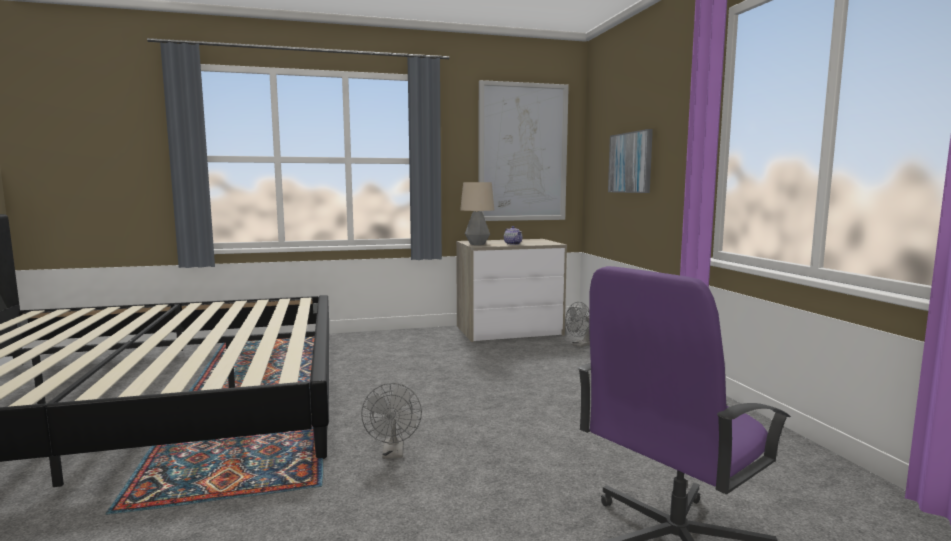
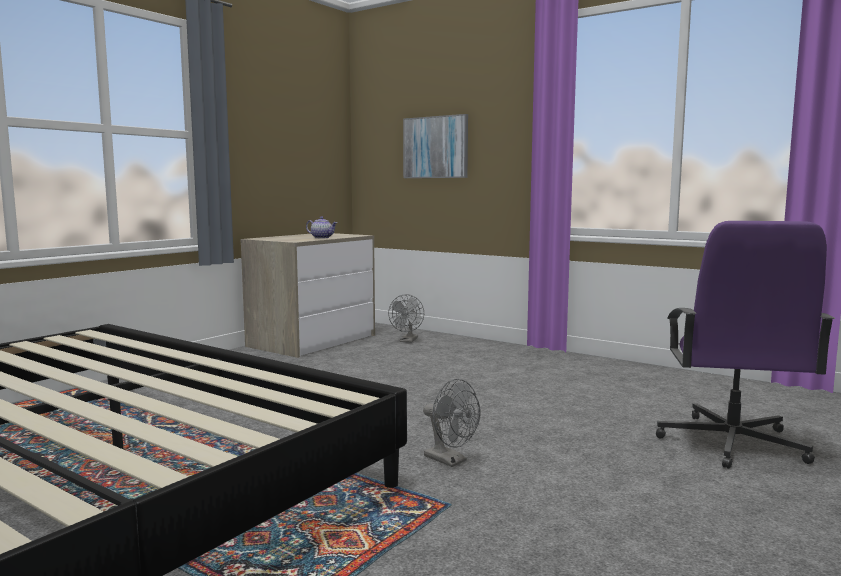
camera: 40 degrees left, 0 degrees up
table lamp [460,182,494,245] -> none
picture [479,80,569,221] -> none

